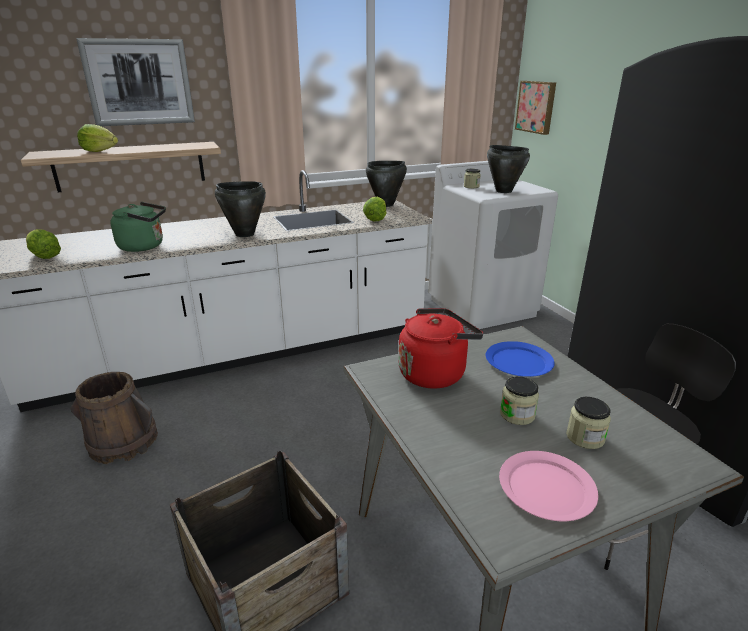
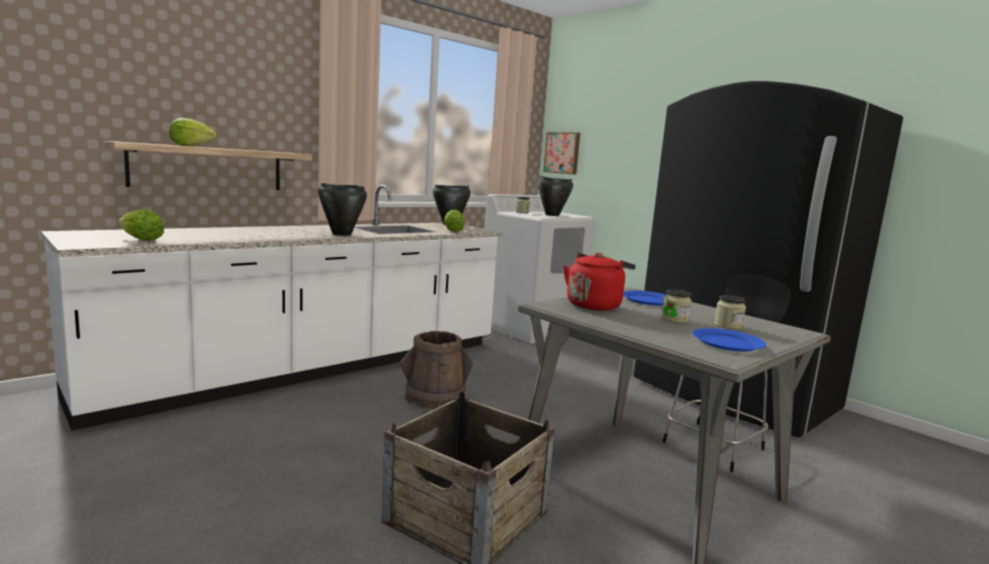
camera: 20 degrees left, 15 degrees down
brown bucket [70,372,158,464] -> brown bucket moved to [400,331,473,410]
picture [76,38,195,126] -> none
green kettle [110,202,166,252] -> none
pink plate [499,451,598,521] -> blue plate [692,328,766,352]

